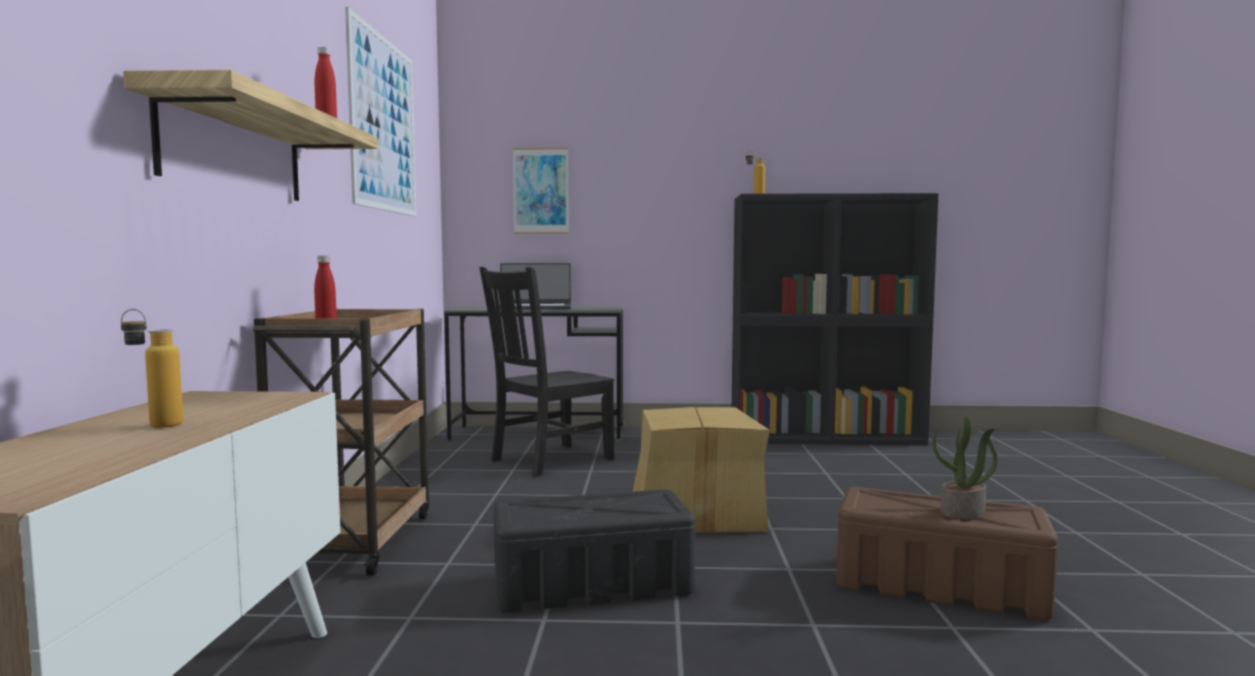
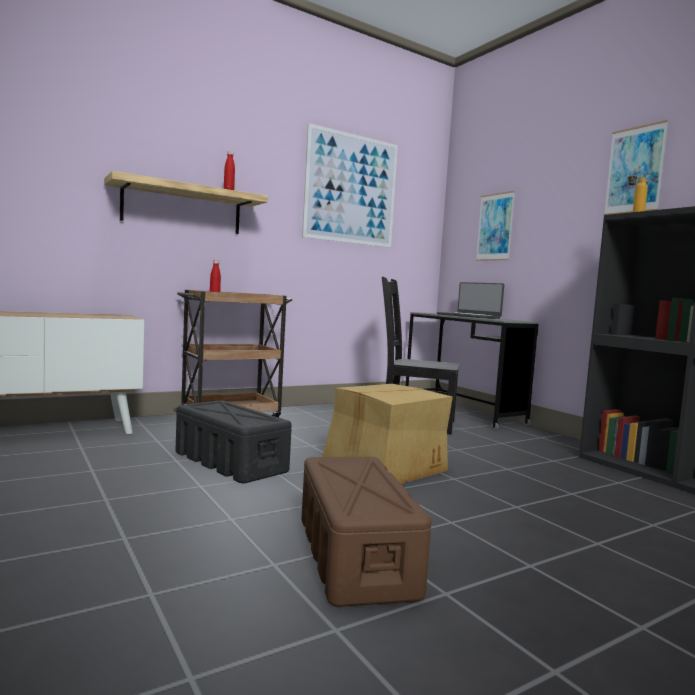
camera: 55 degrees right, 0 degrees up
bottle [121,309,183,428] -> none
potted plant [933,416,998,518] -> none
none -> picture [604,120,669,215]

